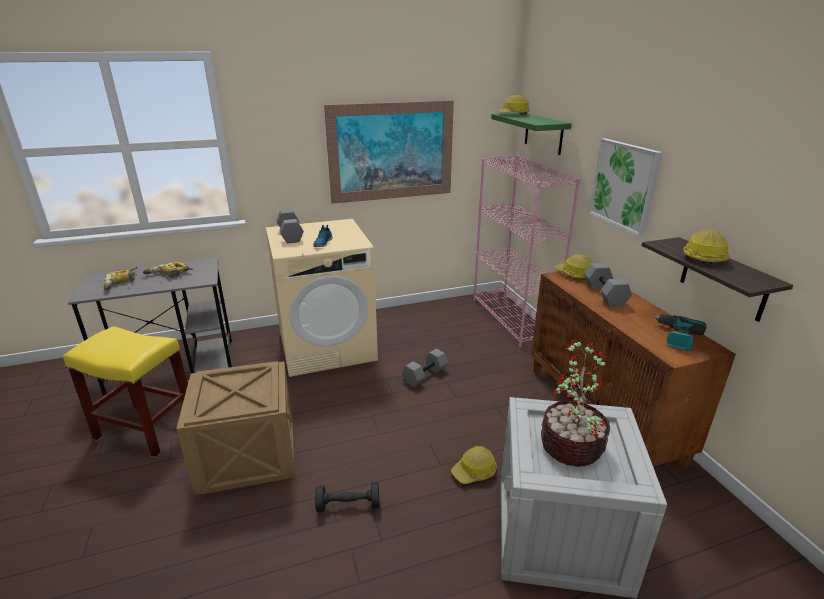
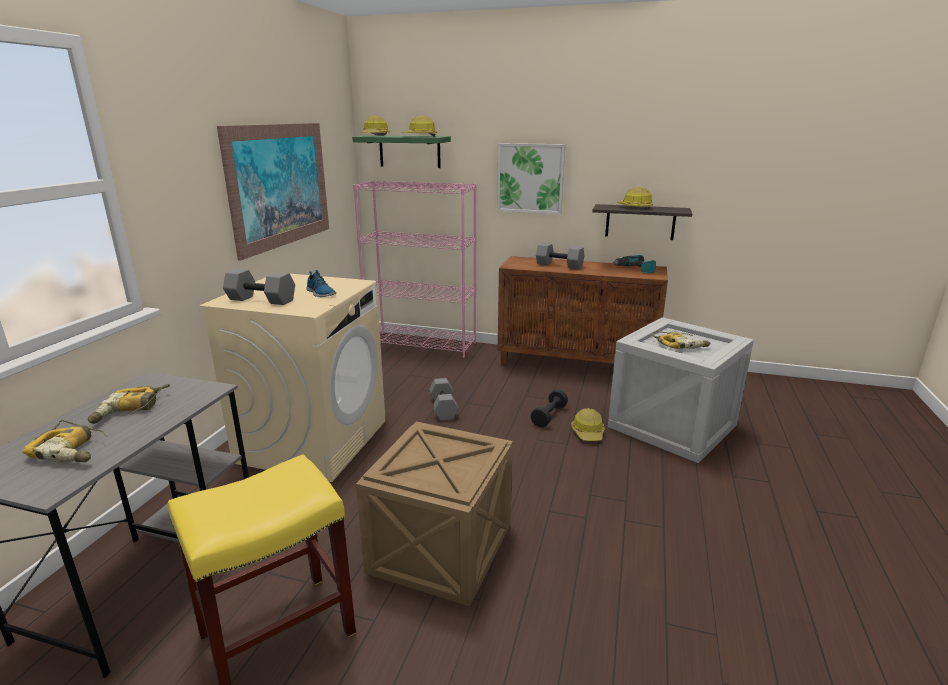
camera: 55 degrees left, 5 degrees down
black dumbbell [315,482,380,512] -> black dumbbell moved to [531,389,568,427]
potted plant [541,340,610,467] -> power drill [652,331,710,349]
hard hat [555,254,594,280] -> hard hat moved to [401,116,437,137]

